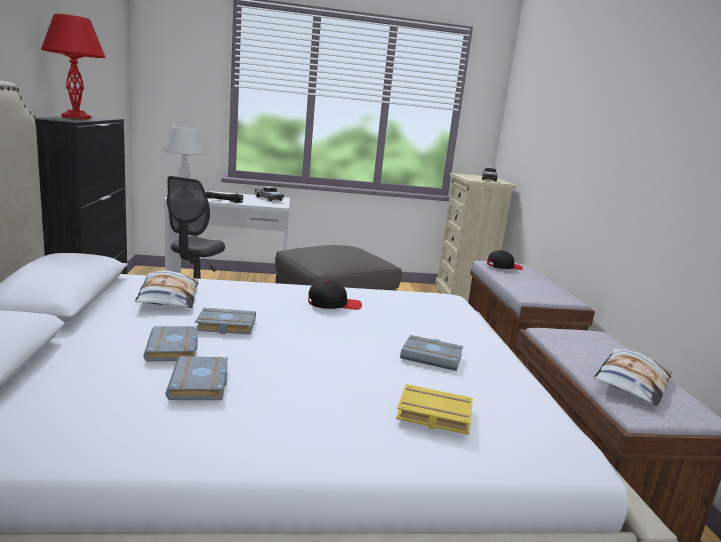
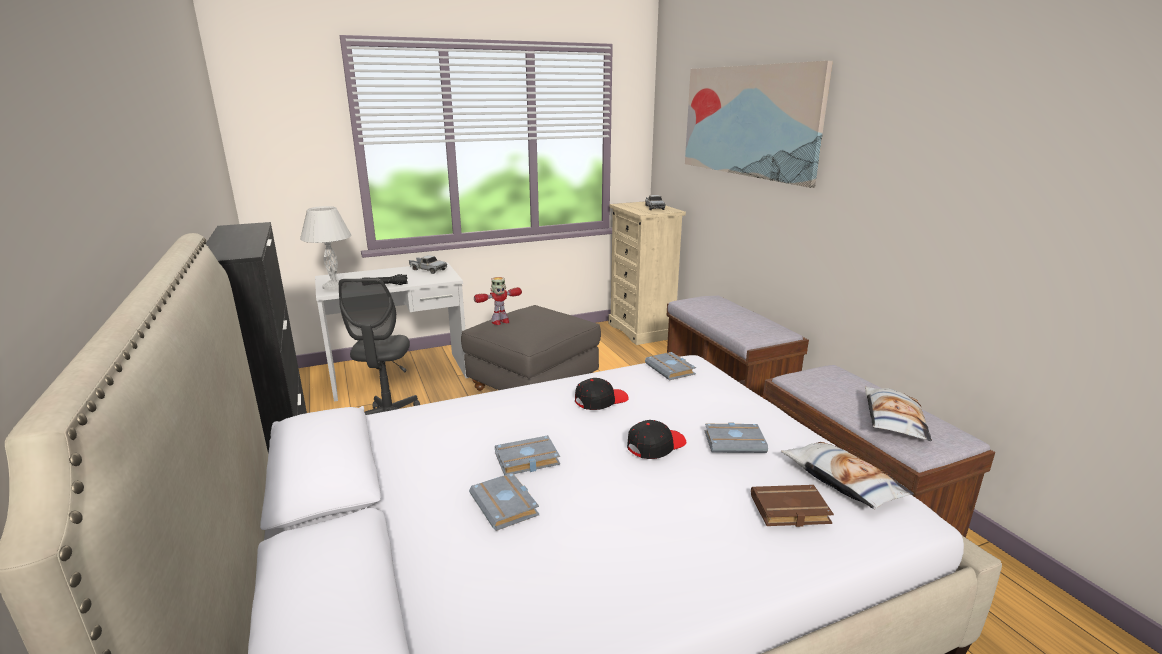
camera: 15 degrees left, 5 degrees up
red table lamp [41,14,105,119] -> none
pillow [135,270,198,308] -> pillow moved to [781,442,914,510]
grey book [166,356,228,400] -> grey book moved to [645,352,696,380]
yellow book [396,384,473,435] -> brown book [751,485,834,527]
black cap [487,250,523,270] -> black cap moved to [627,420,686,459]
none -> toy robot [474,277,522,325]
none -> picture [685,61,833,188]

